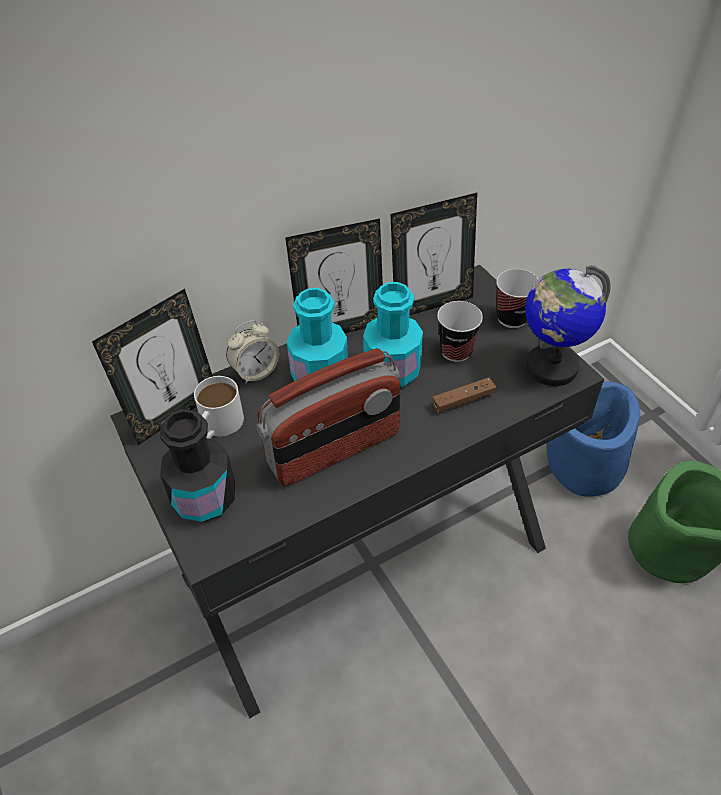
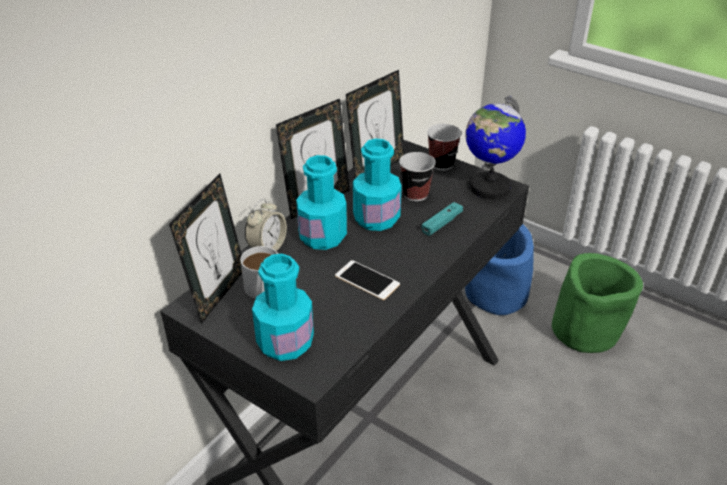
camera: 25 degrees left, 10 degrees down
black bottle [160,409,235,522] -> turquoise bottle [252,254,314,361]
radio [256,348,401,486] -> phone [335,260,400,300]
brown game controller [433,377,496,413] -> turquoise game controller [422,202,463,236]

